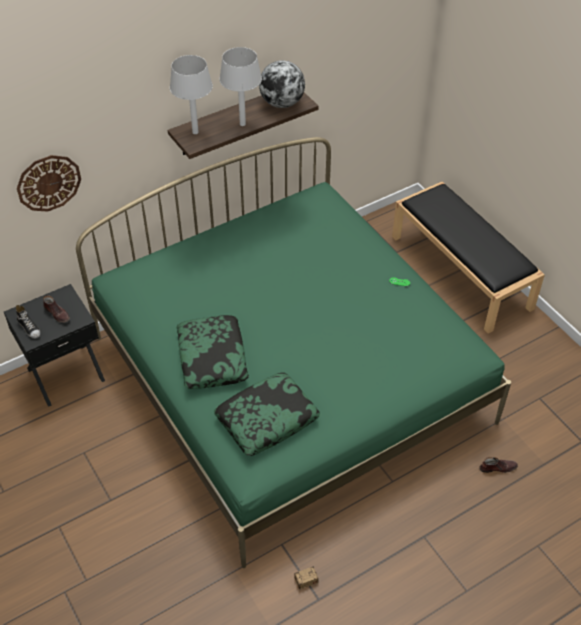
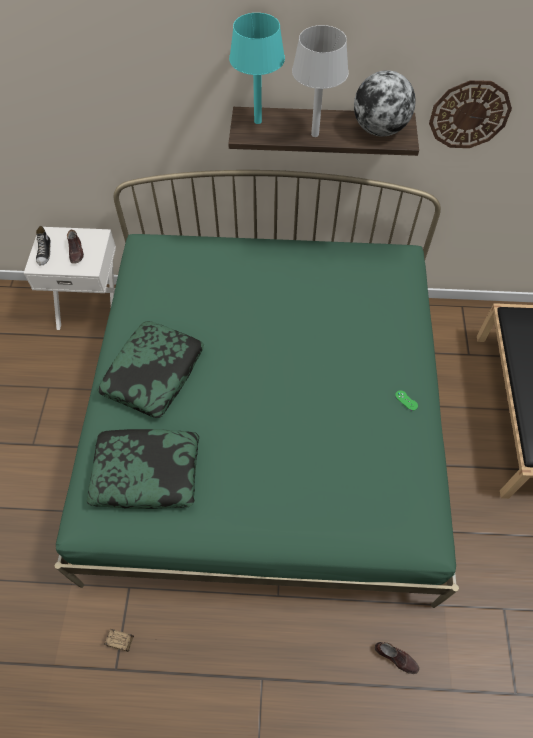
camera: 35 degrees right, 10 degrees up
black nightstand [4,284,105,407] -> white nightstand [24,227,116,330]
wall clock [17,155,81,212] -> wall clock moved to [429,80,512,148]
grey table lamp [170,55,213,134] -> turquoise table lamp [229,13,285,124]

